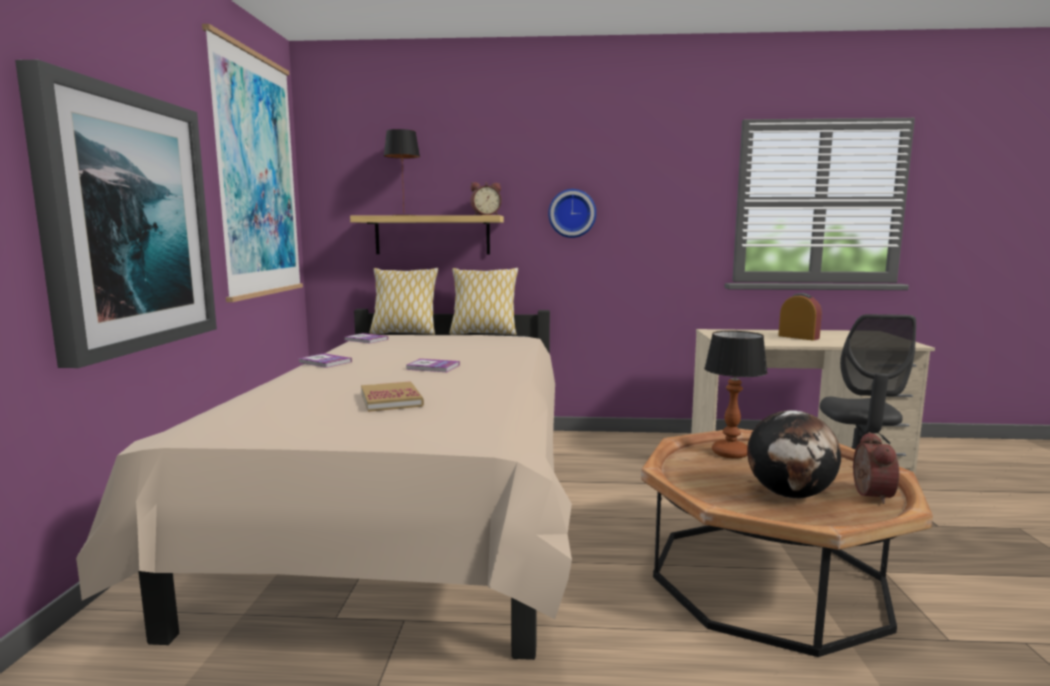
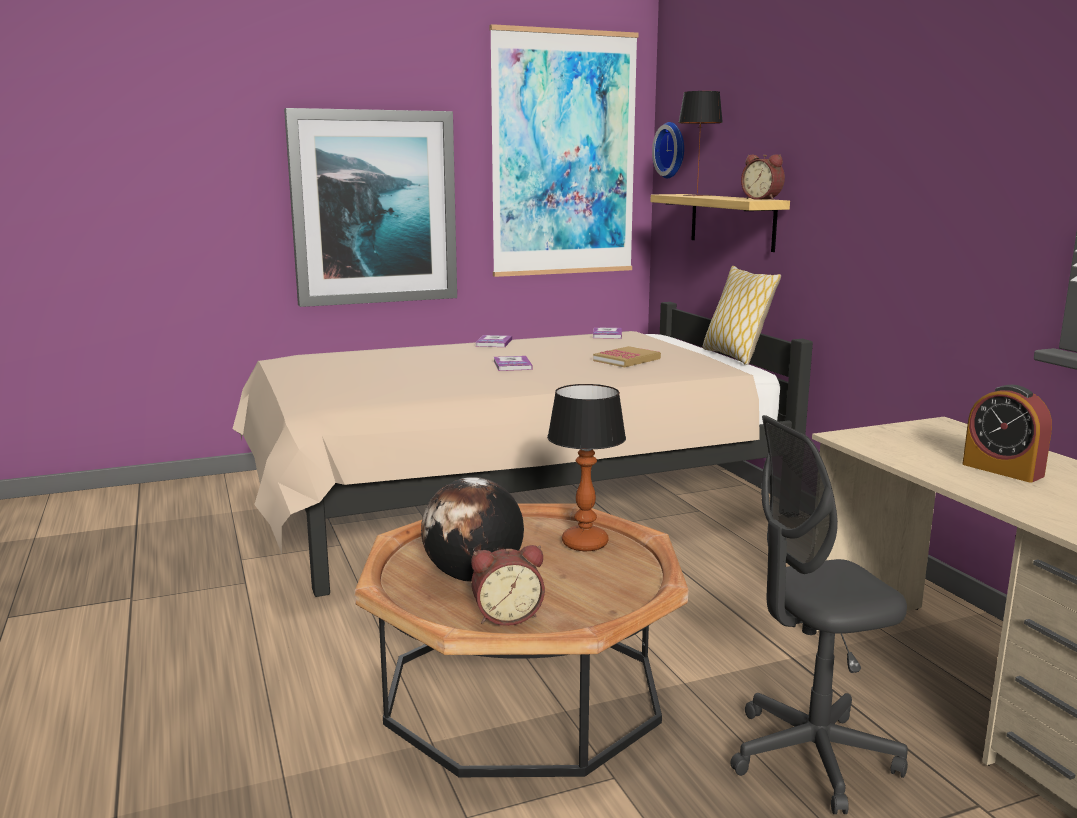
camera: 65 degrees right, 5 degrees up
book [361,381,424,412] -> book moved to [593,346,661,367]
pillow [369,268,438,335] -> none
wall clock [548,189,596,238] -> wall clock moved to [652,122,684,178]
alarm clock [778,293,822,341] -> alarm clock turned 120 degrees clockwise [962,385,1052,483]

